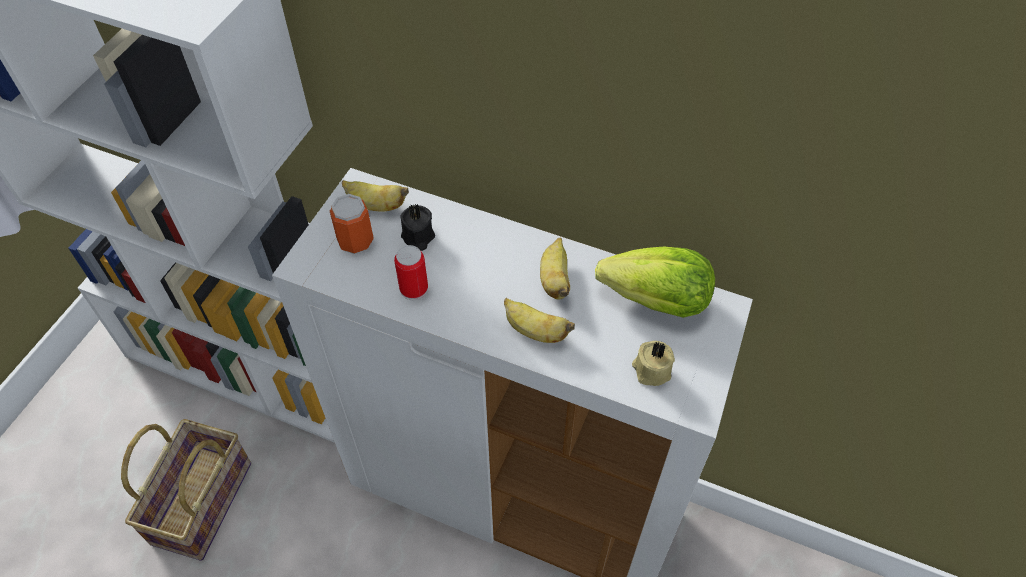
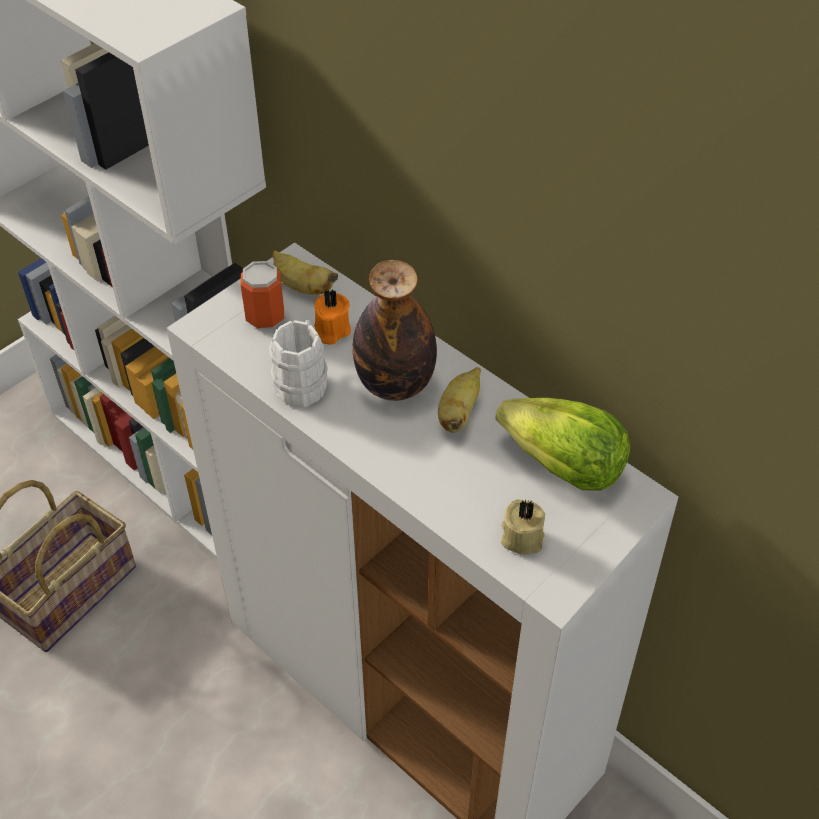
camera: 20 degrees right, 5 degrees down
can [394,245,428,300] -> white mug [269,320,328,408]
black candle [400,203,435,251] -> orange candle [314,289,351,345]
banana [504,298,575,343] -> none
none -> bottle [353,260,437,401]

